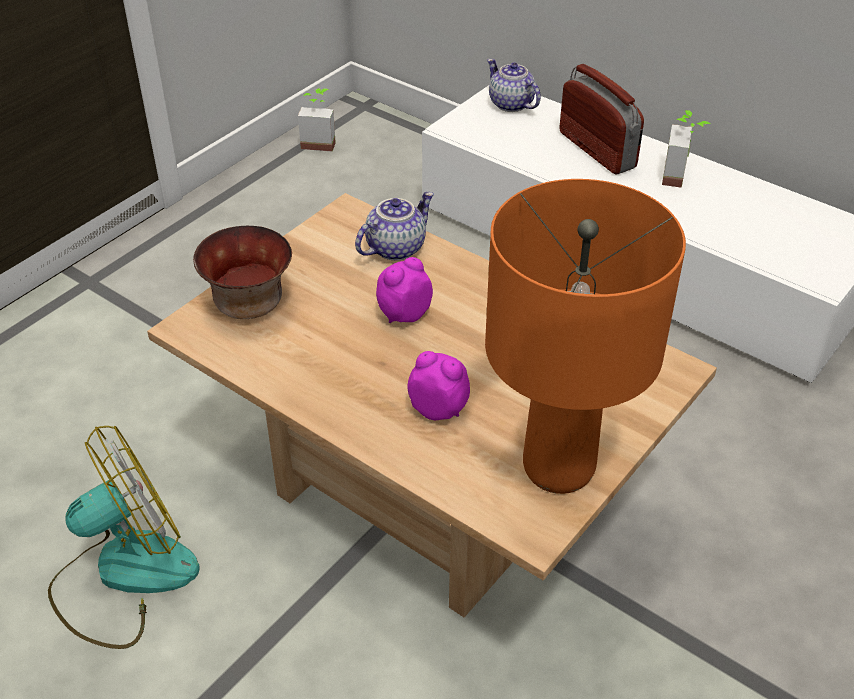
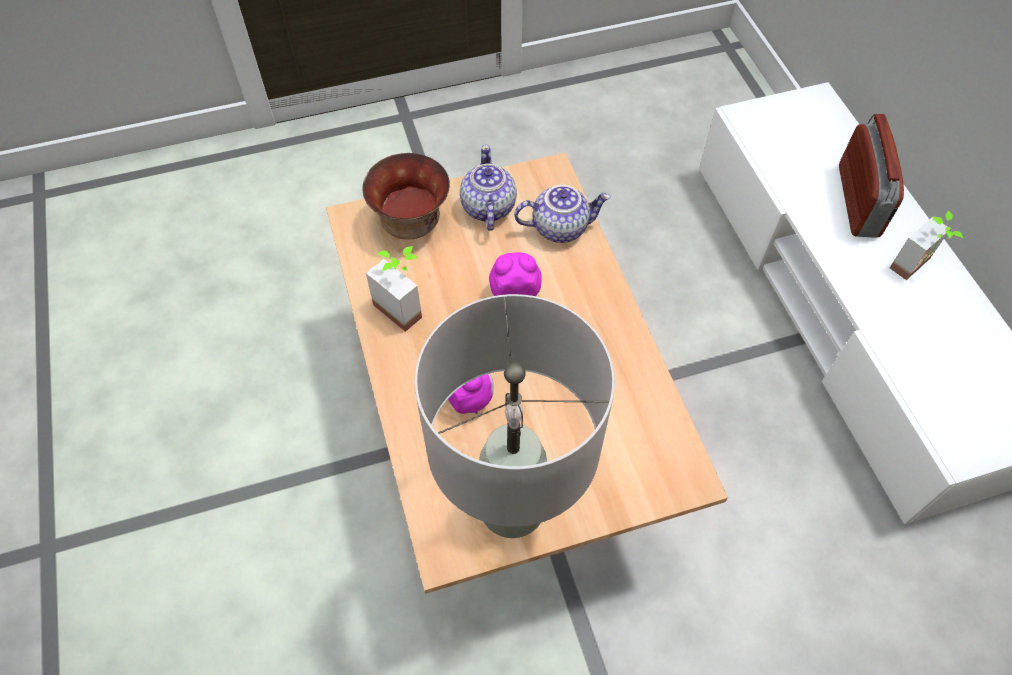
camera: 35 degrees right, 15 degrees up
fan [48,426,200,649] -> none
potted plant [298,88,336,151] -> potted plant moved to [366,246,422,332]
orange table lamp [485,179,686,494] -> grey table lamp [414,294,615,538]
teapot [487,59,541,112] -> teapot moved to [460,145,517,231]

